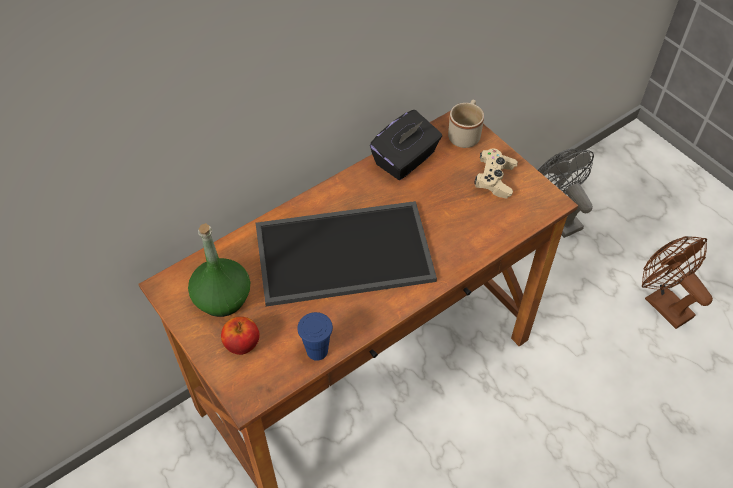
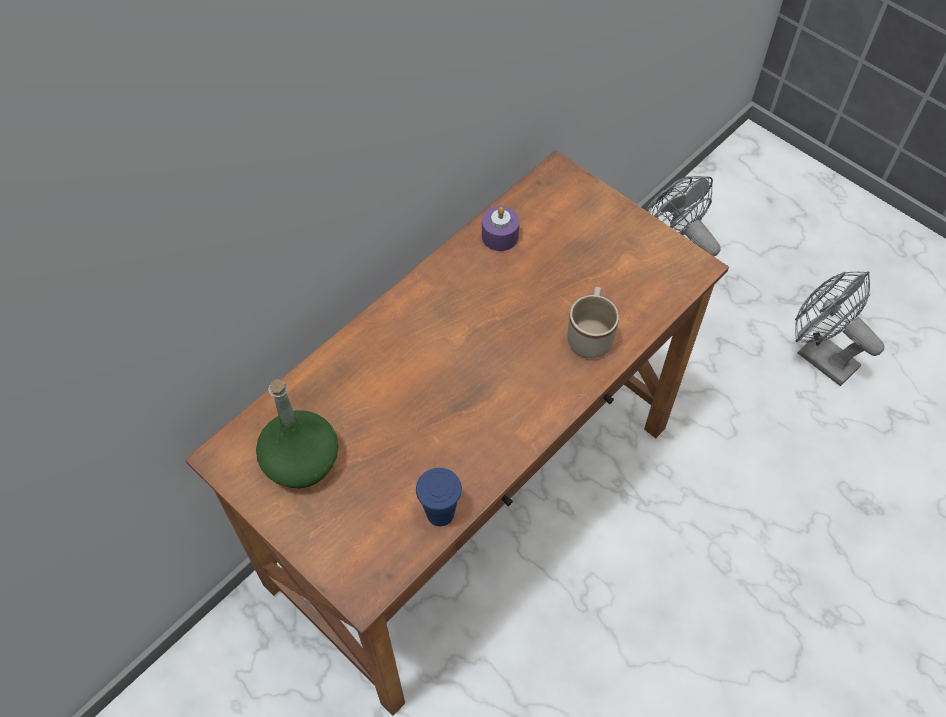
camera: 10 degrees left, 5 degrees up
apple [221,317,260,355] -> none
tray [256,201,437,307] -> none
black tissue box [370,110,442,180] -> purple candle [482,206,519,251]
beige mug [448,100,484,148] -> beige mug moved to [567,287,619,358]
beige game controller [474,149,518,198] -> none
brown fan [642,236,713,329] -> grey fan [795,271,885,386]

